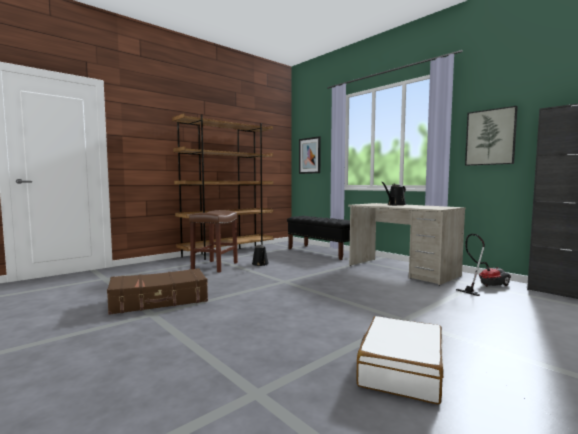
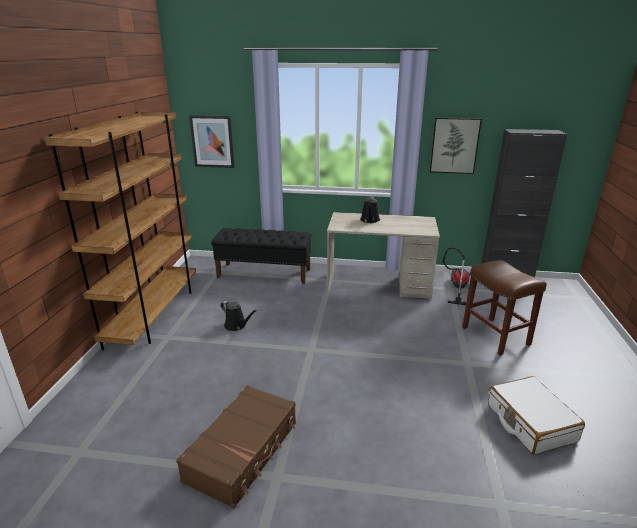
camera: 40 degrees left, 20 degrees up
brown stool [189,210,238,272] -> brown stool moved to [462,260,546,356]

